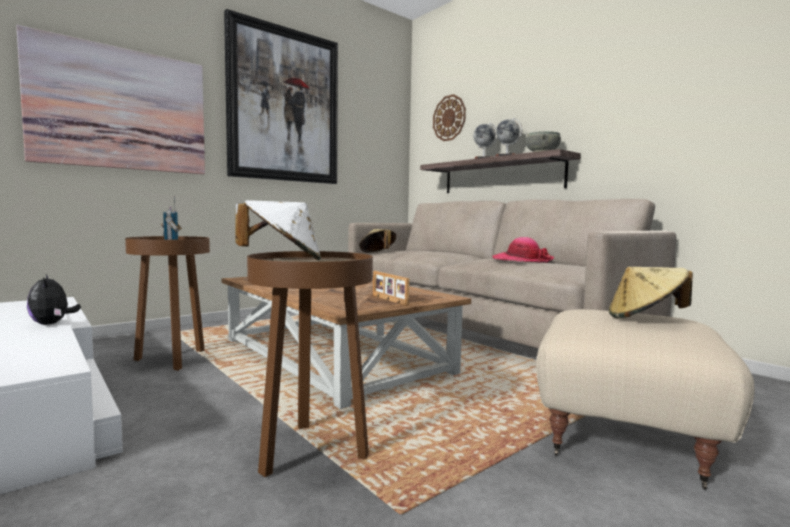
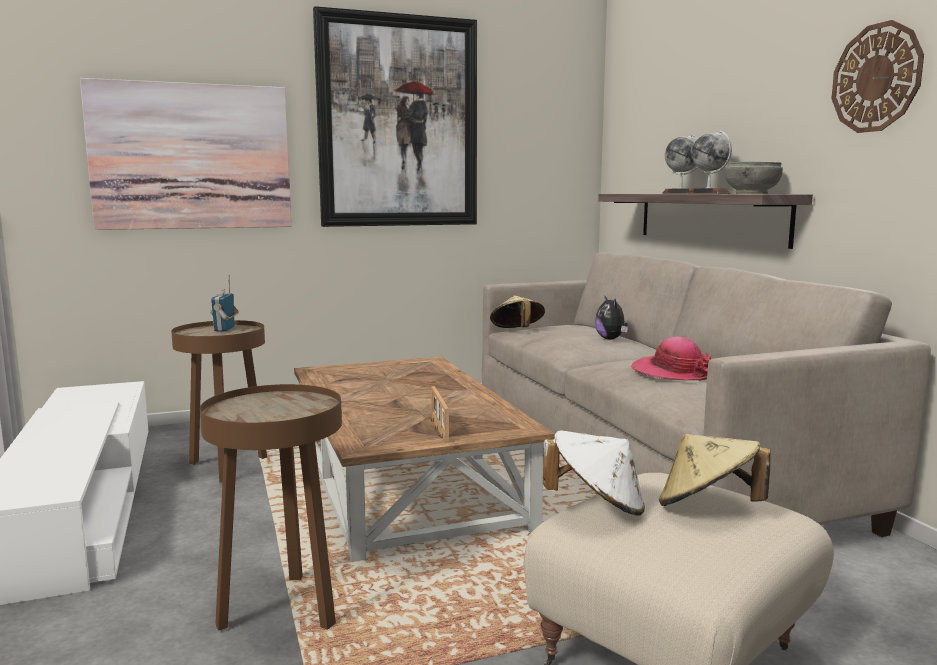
camera: 20 degrees right, 5 degrees up
plush toy [27,274,81,325] -> plush toy moved to [595,295,628,339]
white hat [235,200,321,260] -> white hat moved to [543,431,645,516]
wall clock [433,94,466,141] -> wall clock moved to [831,20,924,133]

